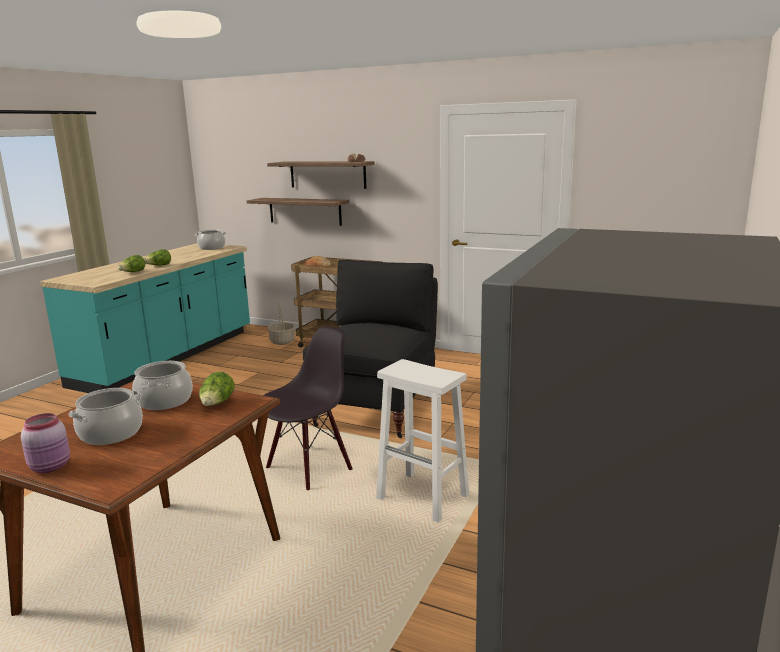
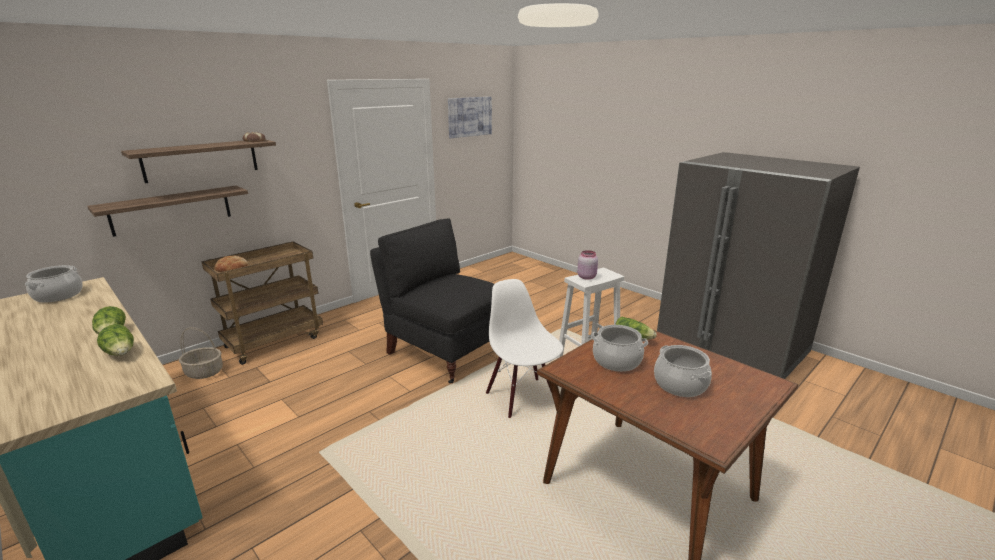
camera: 70 degrees left, 5 degrees up
pink jar [21,413,70,473] -> pink jar moved to [577,250,598,280]
black chair [263,326,353,490] -> white chair [486,279,563,418]
none -> picture [448,97,492,138]

